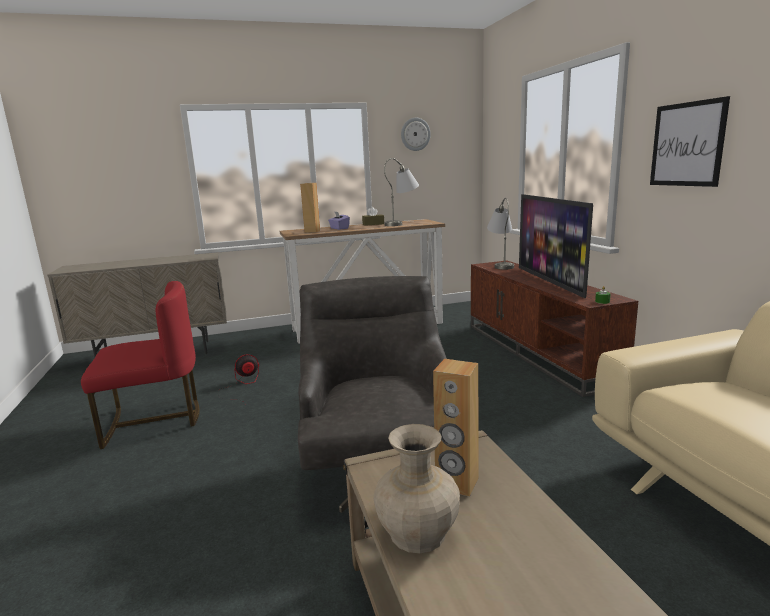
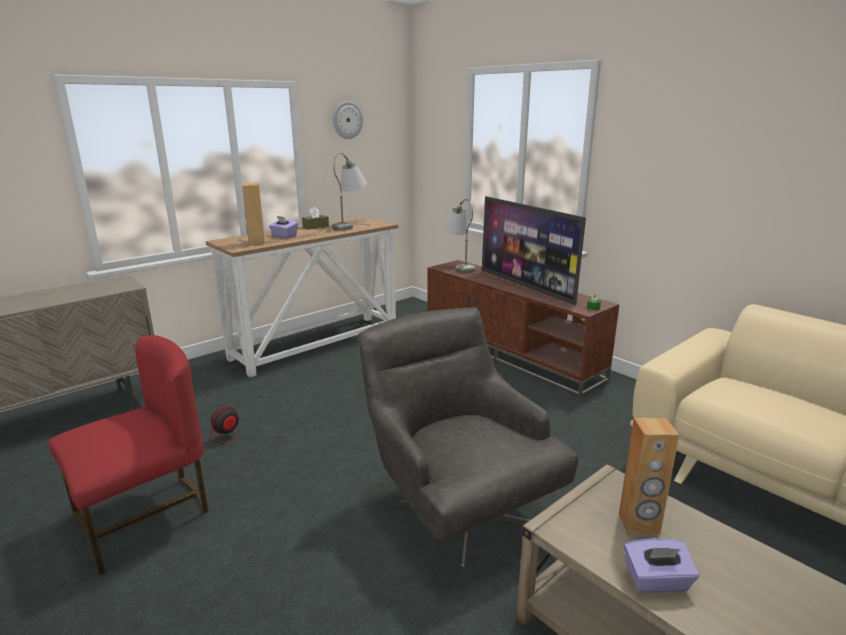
camera: 25 degrees left, 5 degrees up
beige vase [374,424,460,554] -> purple tissue box [624,538,699,593]
picture [650,96,730,187] -> none

